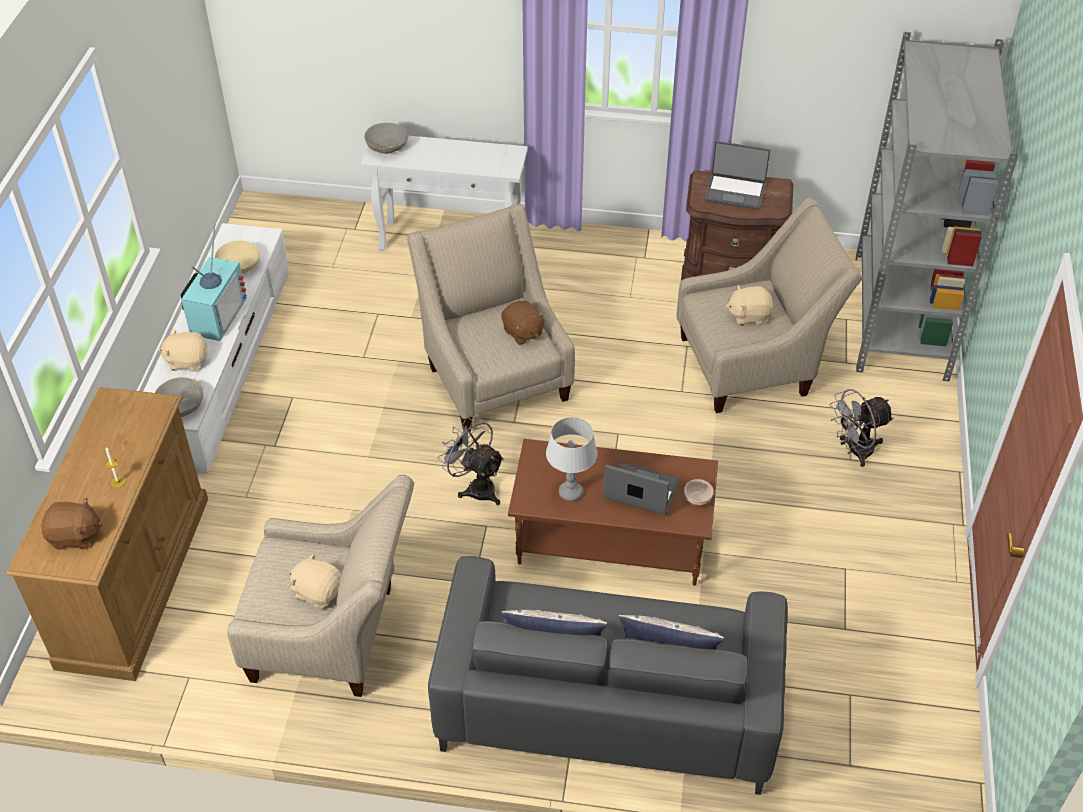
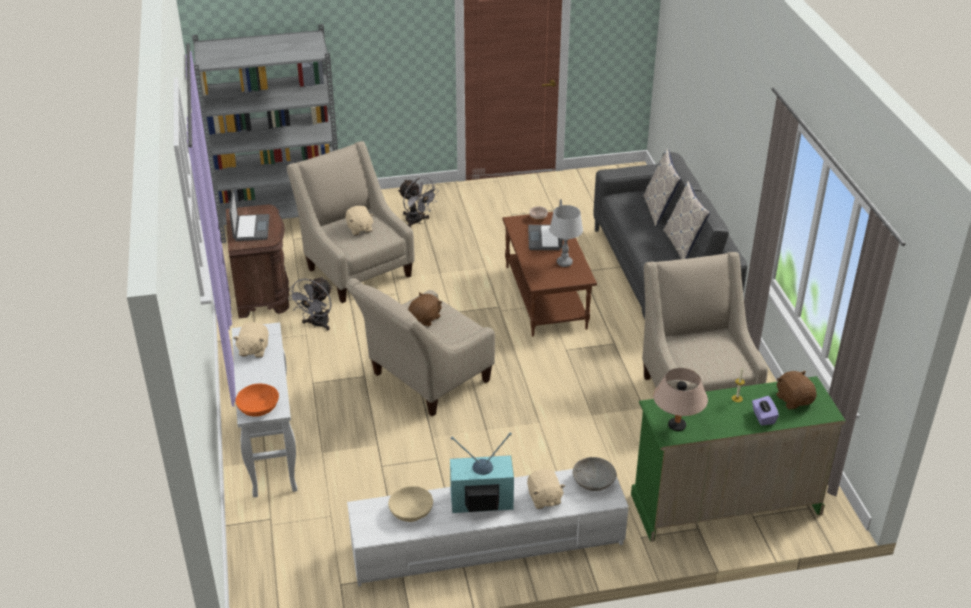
camera: 110 degrees left, 10 degrees down
brown cabinet [7,387,208,681] -> green cabinet [631,376,846,542]
beige plush toy [290,553,341,609] -> beige plush toy moved to [233,322,269,358]
grey bowl [365,123,408,154] -> orange bowl [235,383,279,417]
grey fan [438,417,504,505] -> grey fan moved to [288,277,332,330]
none -> beige table lamp [653,368,708,431]
none -> purple tissue box [752,396,779,425]

